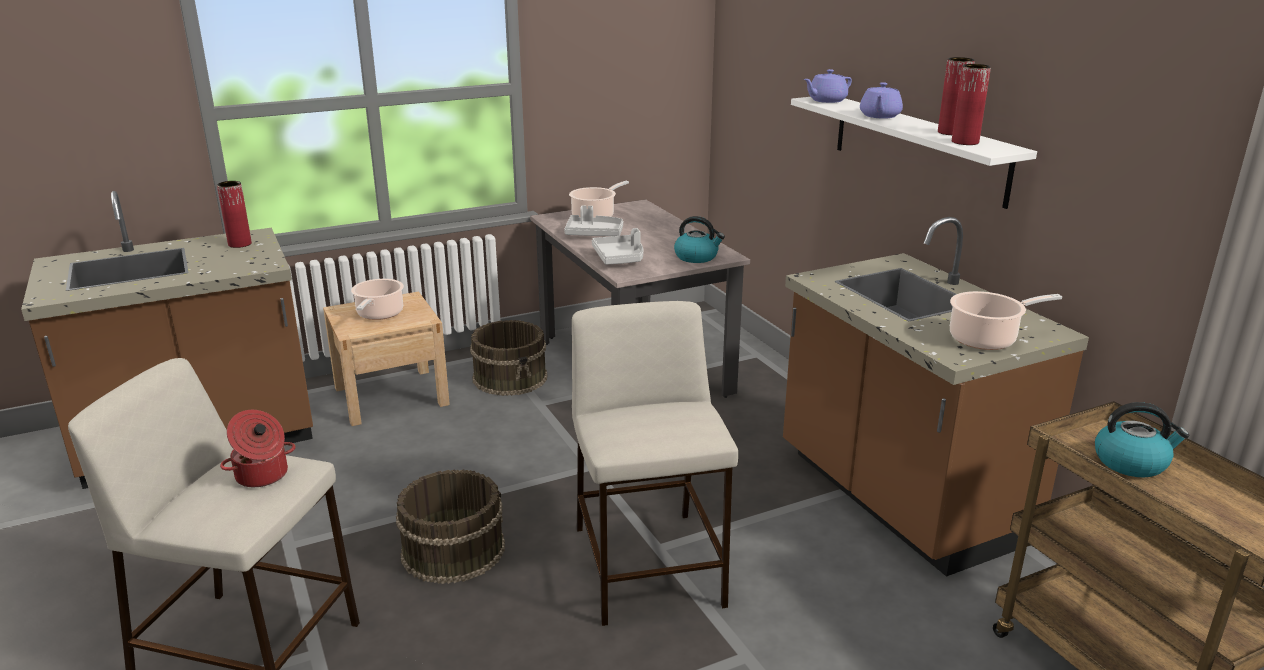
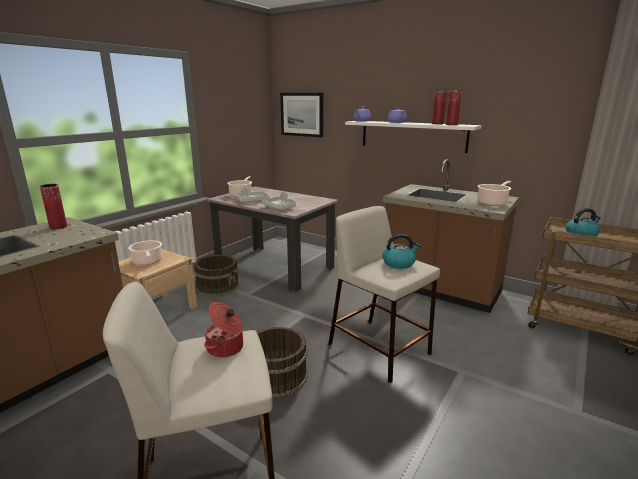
camera: 30 degrees left, 5 degrees down
kettle [674,216,725,263] -> kettle moved to [382,234,420,269]
none -> picture [280,93,323,138]

